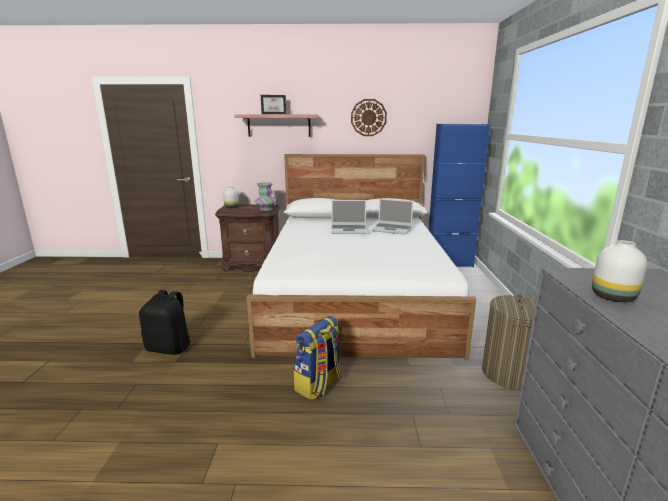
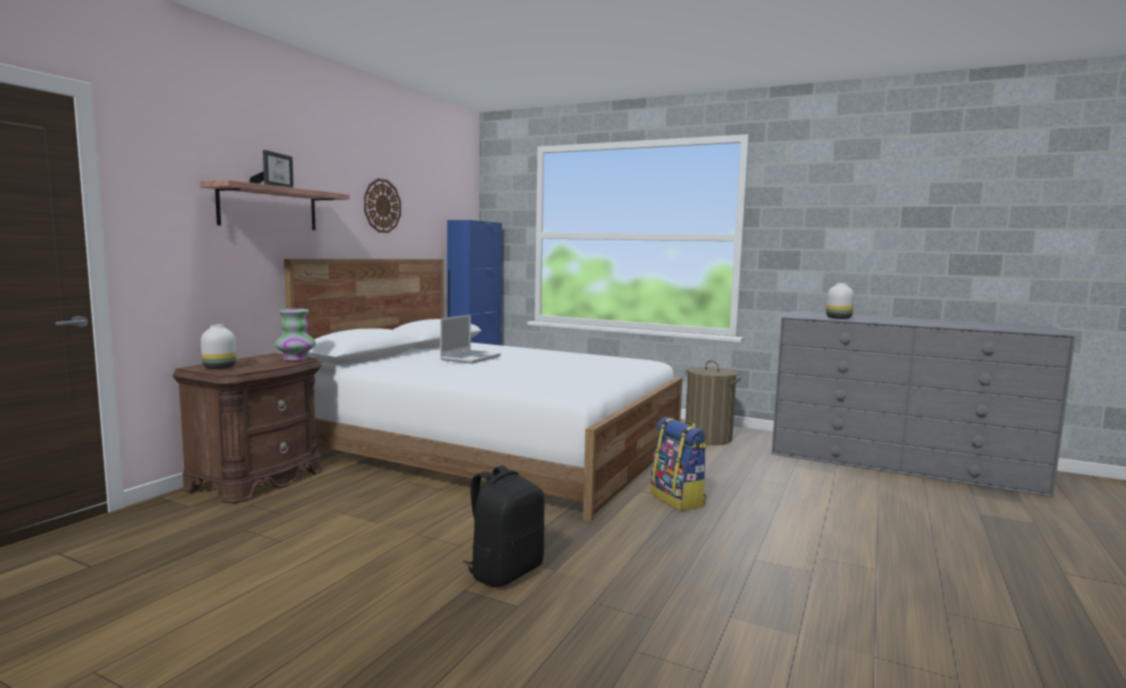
camera: 65 degrees left, 10 degrees down
laptop [372,198,413,235] -> none

